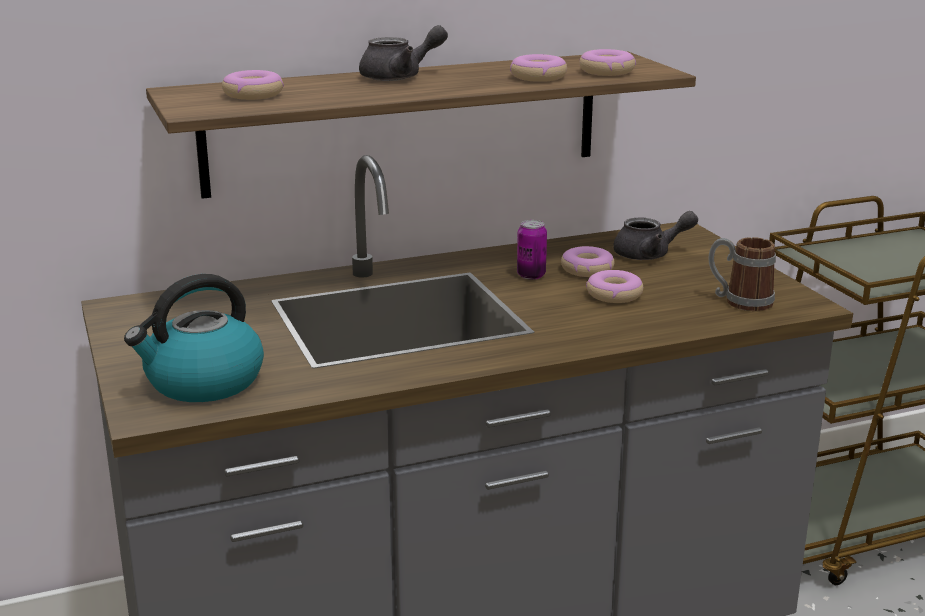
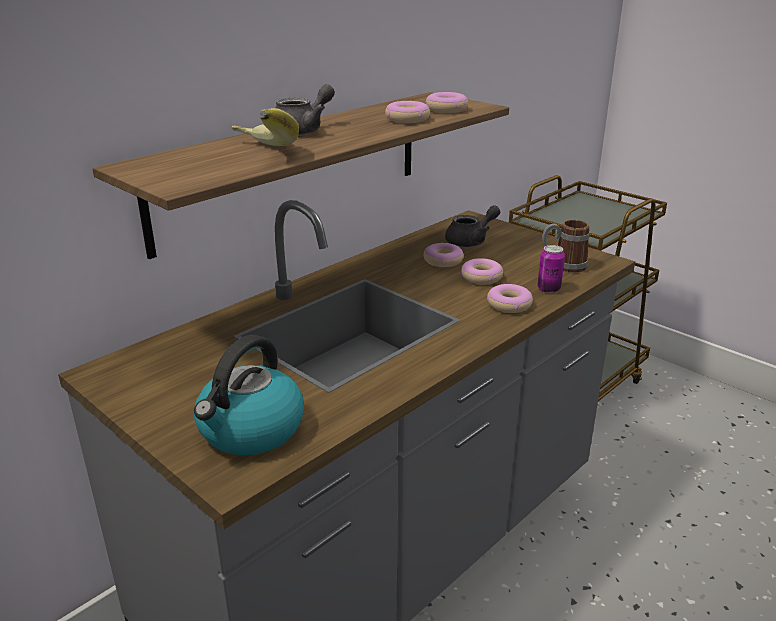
camera: 25 degrees left, 5 degrees up
donut [222,70,284,100] -> donut moved to [487,284,533,313]
can [517,220,547,280] -> can moved to [537,245,565,293]
none -> banana [232,108,299,146]

